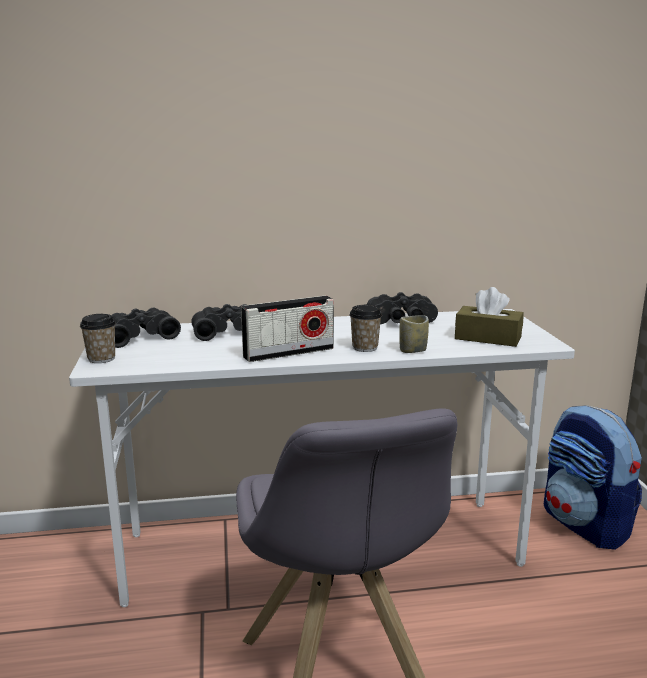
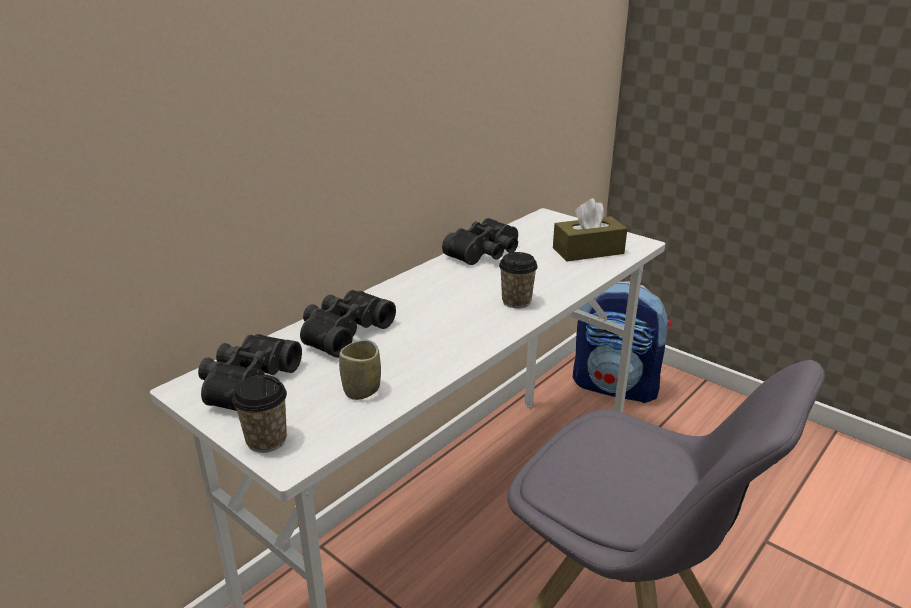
camera: 40 degrees left, 10 degrees up
radio [241,295,334,362] -> none
cup [399,315,429,353] -> cup moved to [339,340,381,400]

